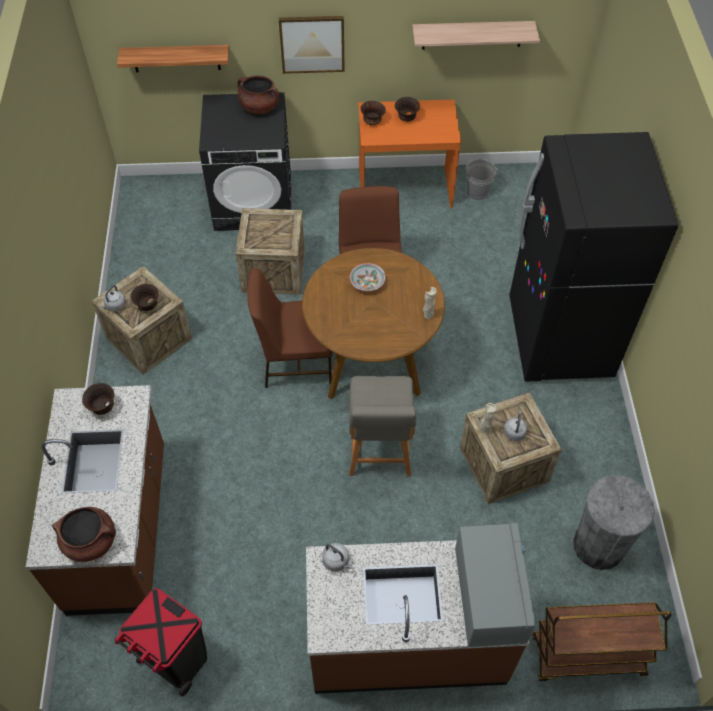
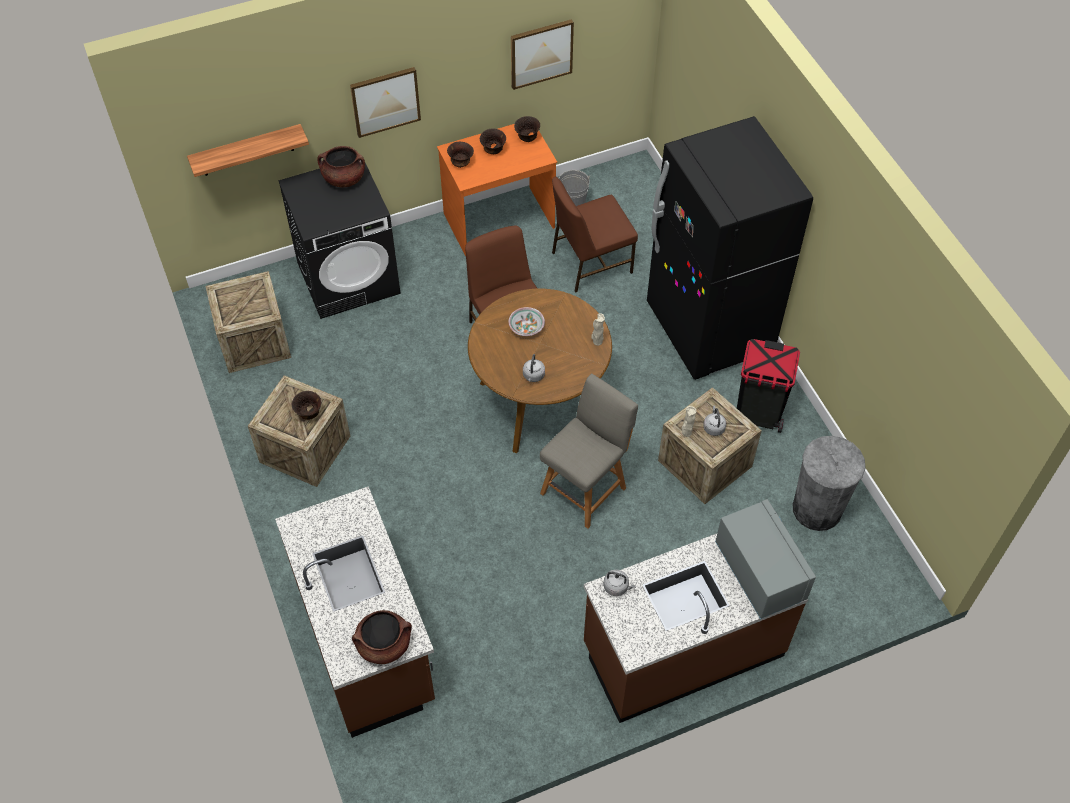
camera: 20 degrees left, 0 degrees up
brown bowl [82,383,115,415] -> brown bowl moved to [514,116,540,142]
grey kettle [101,285,126,312] -> grey kettle moved to [523,354,545,382]
black trash can [114,588,207,696] -> black trash can moved to [737,339,800,433]
crate [235,208,305,295] -> crate moved to [205,271,291,373]
brown chair [247,268,333,388] -> brown chair moved to [552,177,638,293]
grey chair [349,376,416,476] -> grey chair turned 120 degrees counterclockwise [540,374,638,529]
shelf [412,21,540,50] -> picture [511,19,574,90]
brown cart [532,602,671,682] -> none

